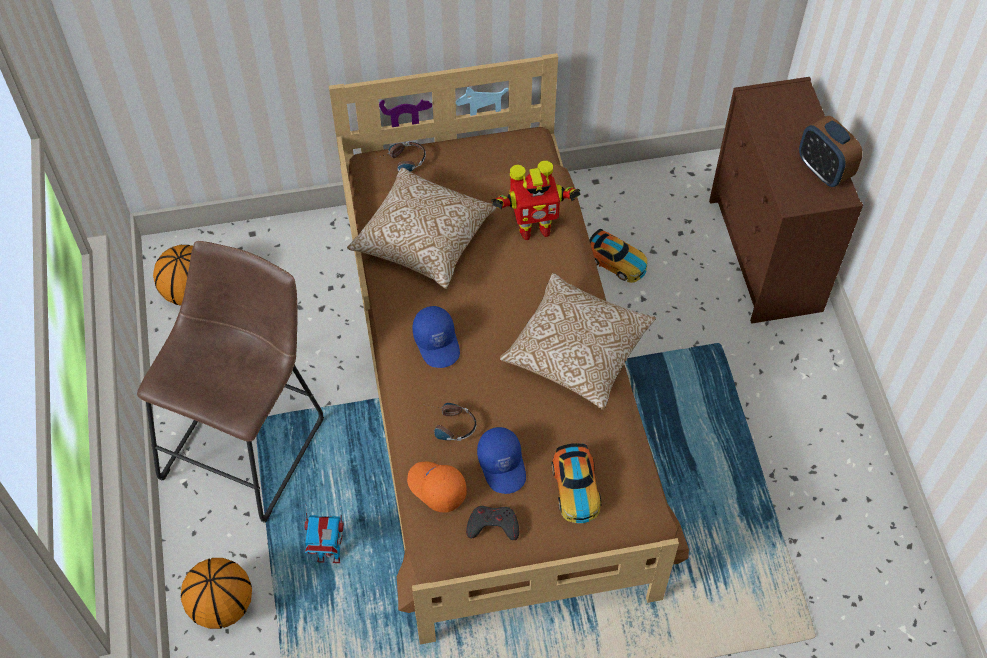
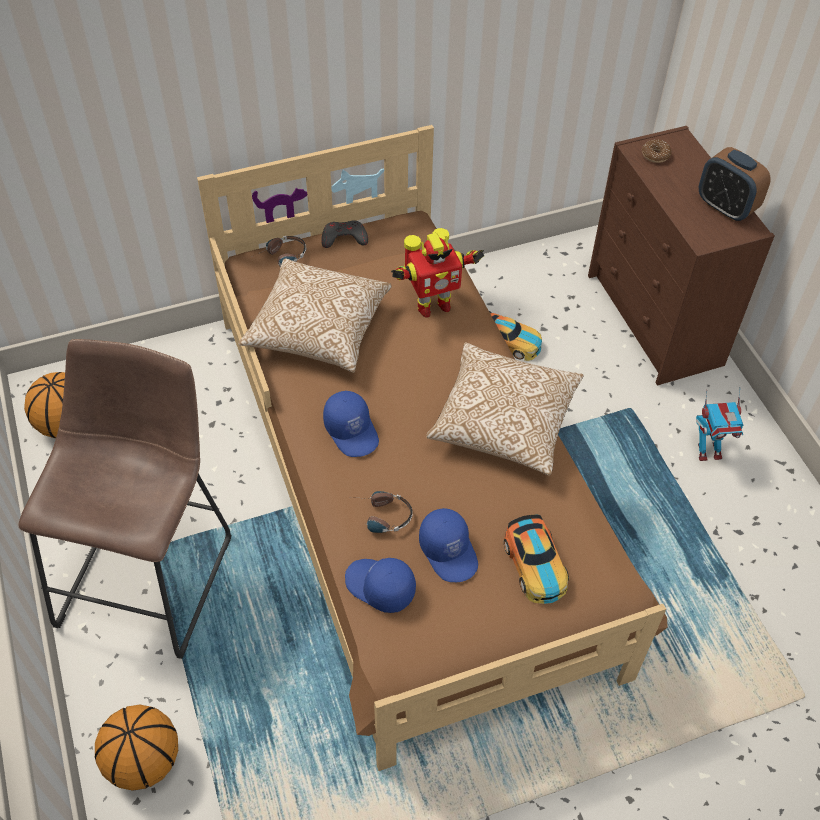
camera: 10 degrees left, 5 degrees down
toy robot [305,505,344,563] -> toy robot moved to [696,390,743,461]
orange cap [407,461,467,512] -> blue cap [345,558,416,613]
grey game controller [466,506,519,540] -> grey game controller moved to [321,221,368,248]
none -> donut [642,139,672,163]

